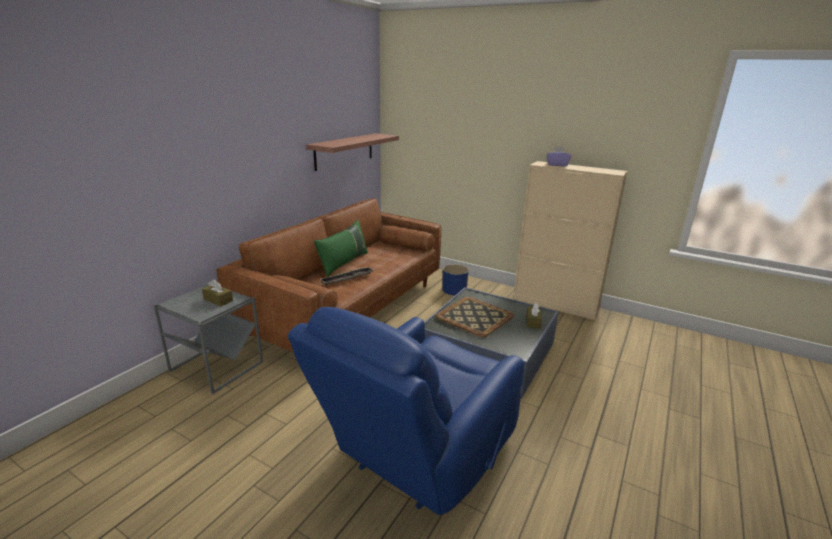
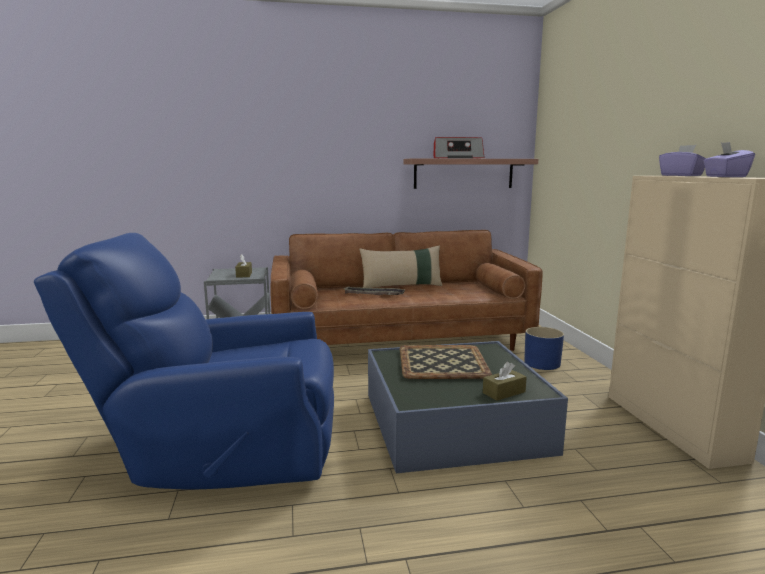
camera: 50 degrees right, 10 degrees down
green pillow [314,220,368,277] -> beige pillow [359,245,443,288]
none -> radio [434,137,484,159]
none -> purple tissue box [704,142,755,177]

